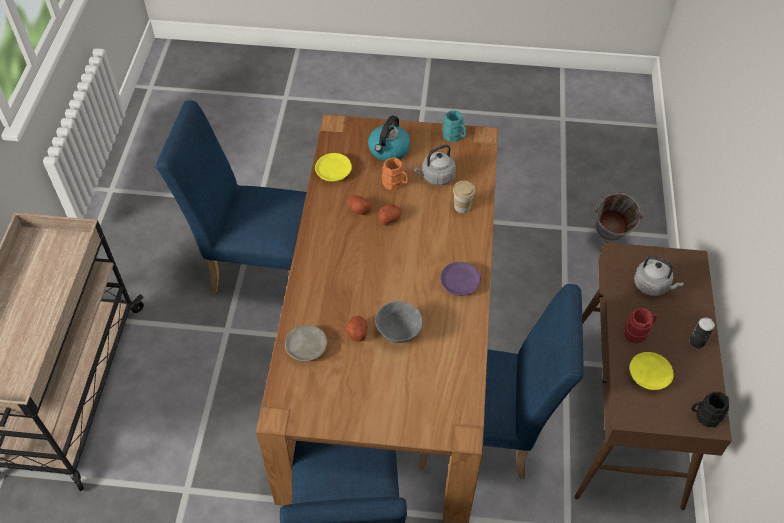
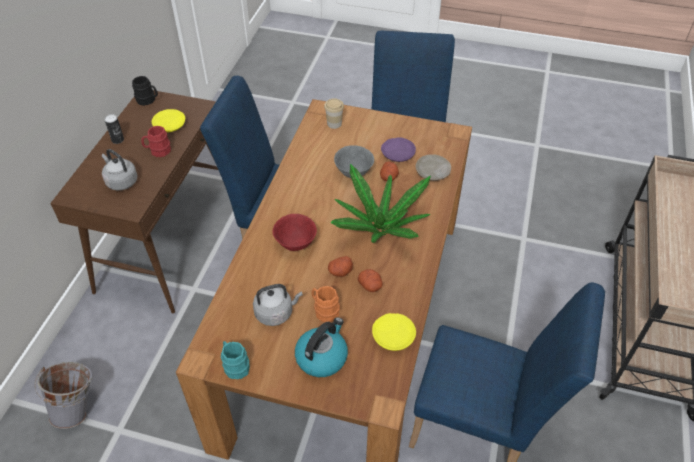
camera: 170 degrees left, 5 degrees down
purple plate [440,262,481,296] -> purple plate moved to [381,137,416,162]
cup [453,181,475,213] -> cup moved to [324,98,344,129]
none -> red bowl [272,214,317,251]
none -> potted plant [330,164,431,243]

